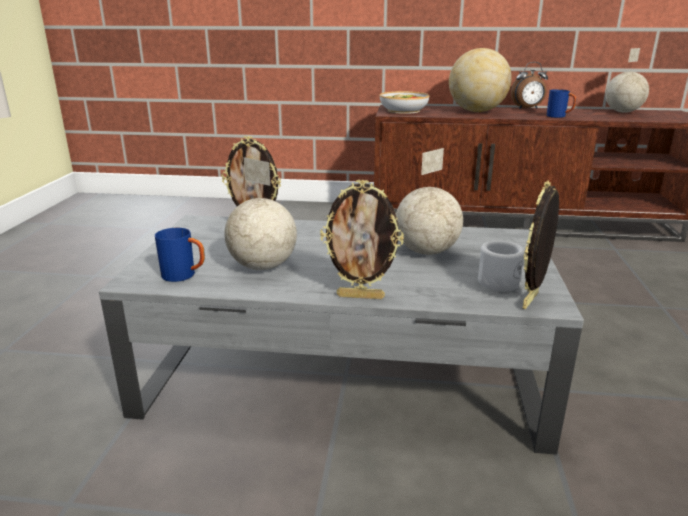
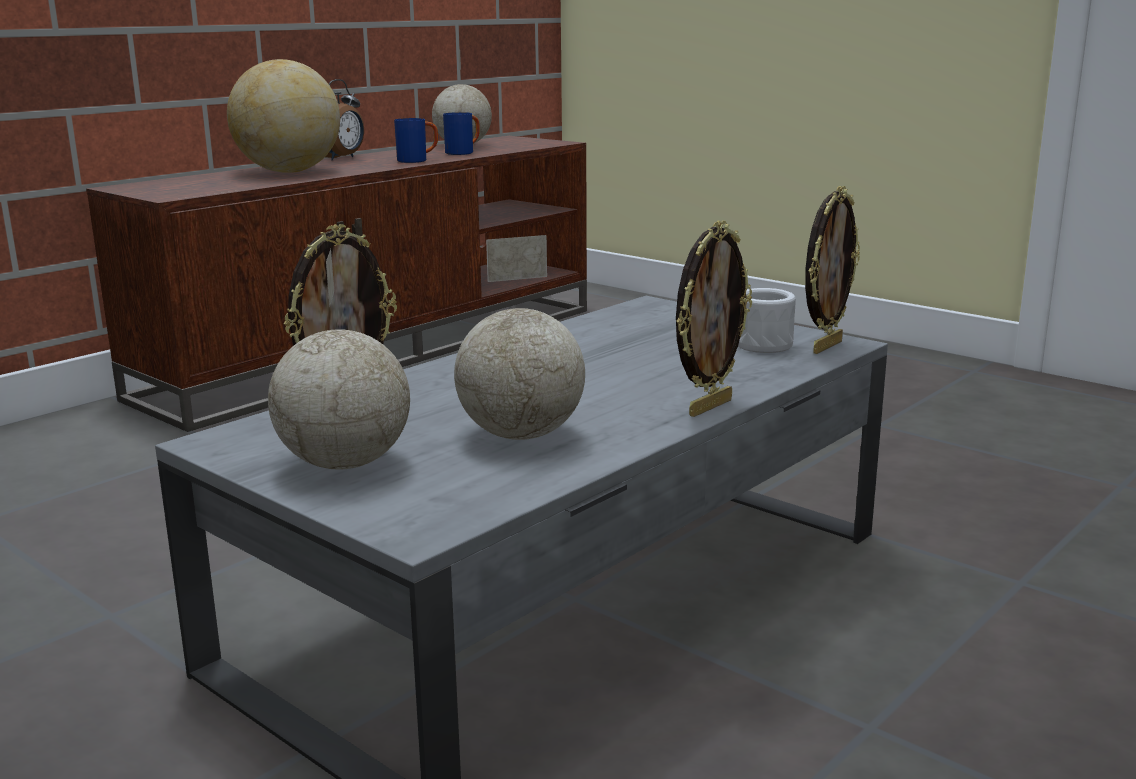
camera: 55 degrees left, 5 degrees down
blue mug [155,228,205,282] -> blue mug moved to [443,112,480,155]
bowl [380,91,429,114] -> none
globe [396,148,463,255] -> globe moved to [268,249,410,470]
picture frame [522,180,559,309] -> picture frame turned 120 degrees counterclockwise [805,186,860,354]

